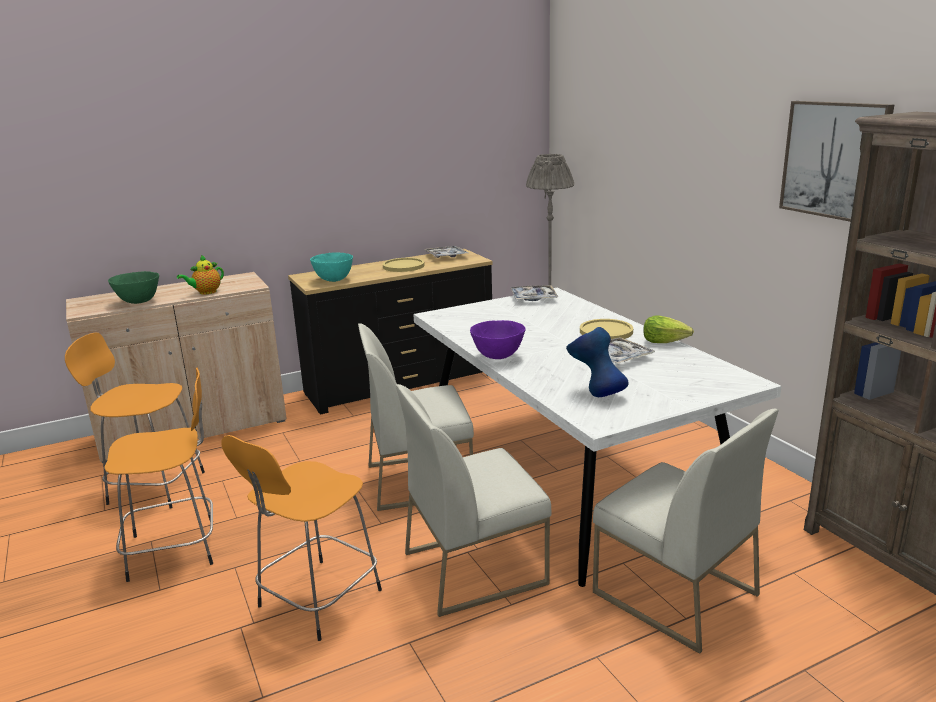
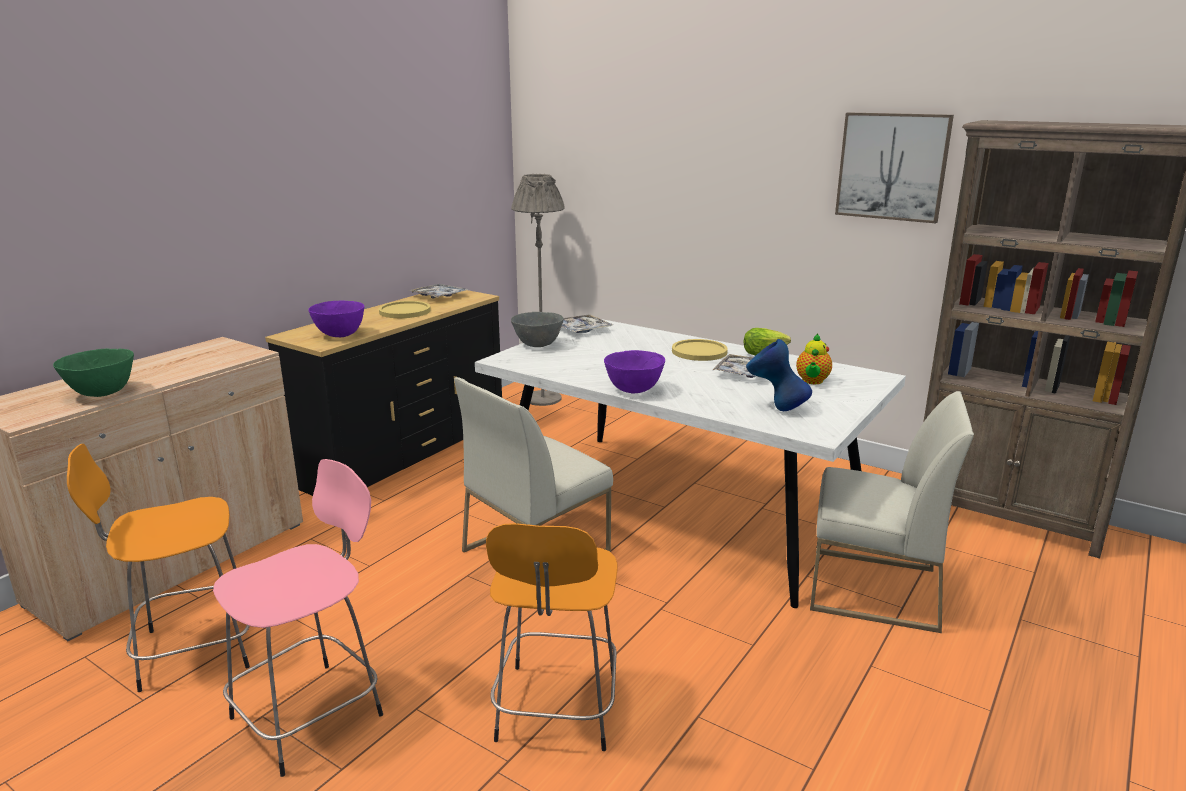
camera: 30 degrees left, 0 degrees up
orange stool [104,368,213,582] -> pink stool [213,459,383,777]
teapot [177,255,224,294] -> teapot moved to [796,334,832,384]
turquoise bowl [310,252,353,282] -> purple bowl [308,300,364,337]
white chair [396,384,551,617] -> none
none -> grey bowl [511,312,564,347]

